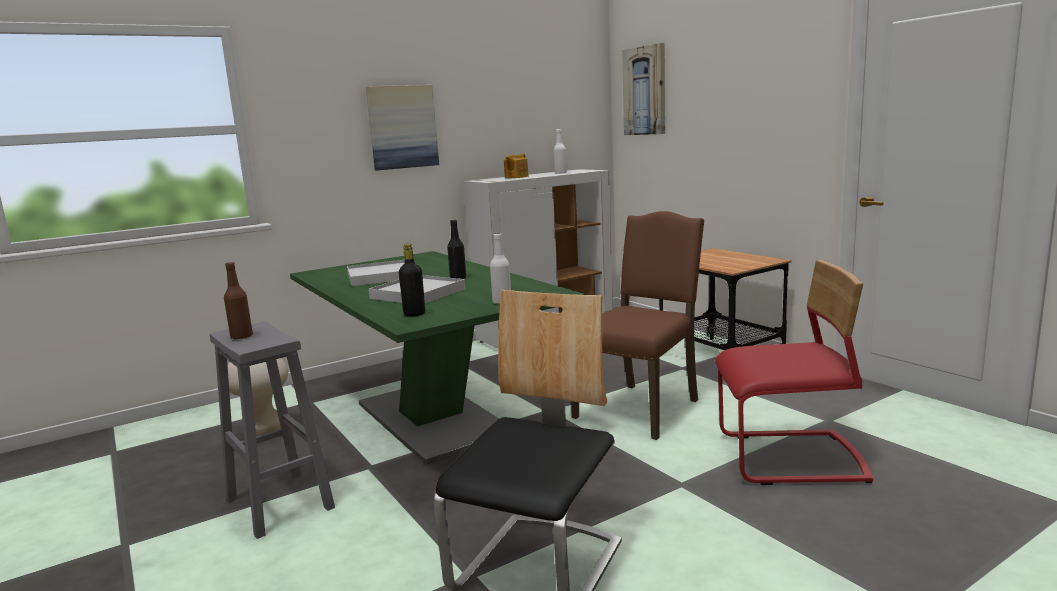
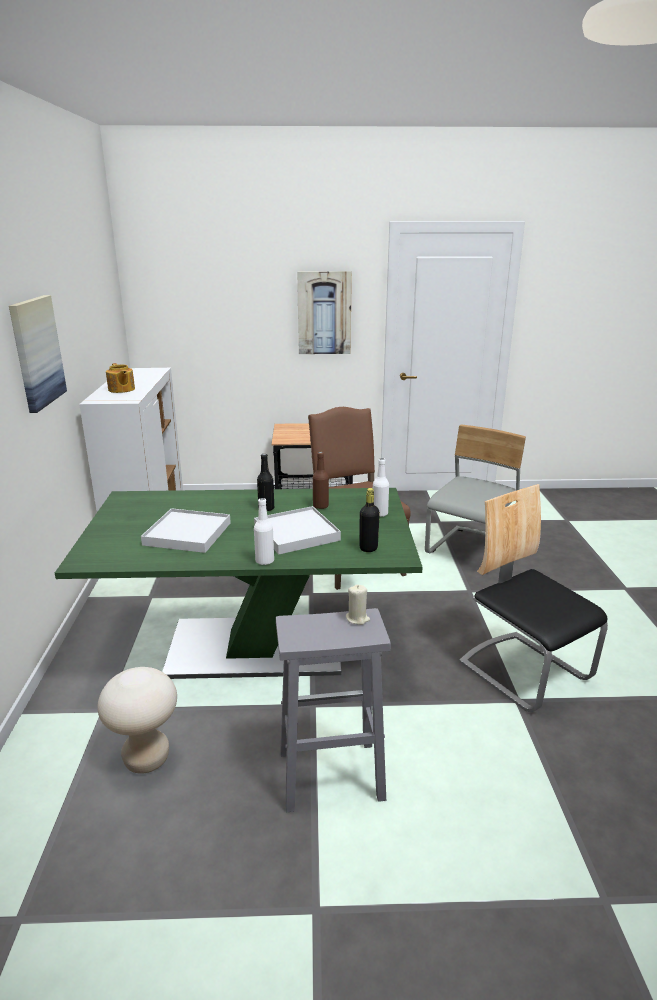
camera: 60 degrees left, 10 degrees up
brown bottle [224,262,253,340] -> brown bottle moved to [313,452,329,509]
white bottle [554,129,567,174] -> white bottle moved to [254,498,274,565]
picture [622,43,665,135] -> picture moved to [297,271,352,354]
red chair [715,260,873,485] -> grey chair [425,424,526,553]
none -> beige candle [346,585,370,625]

